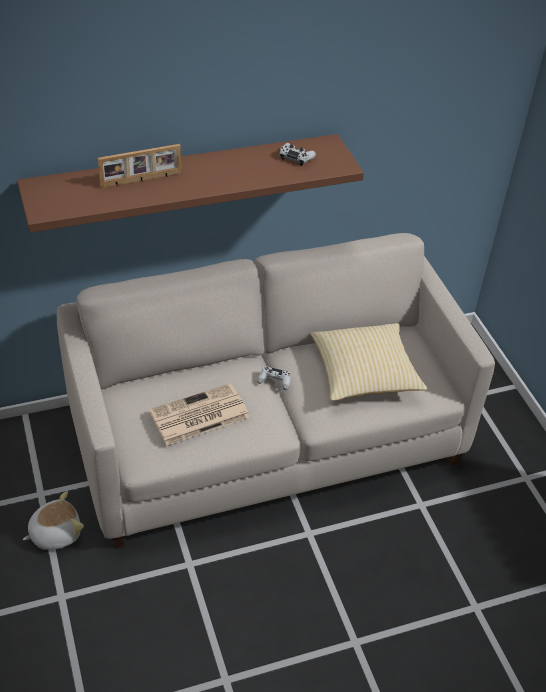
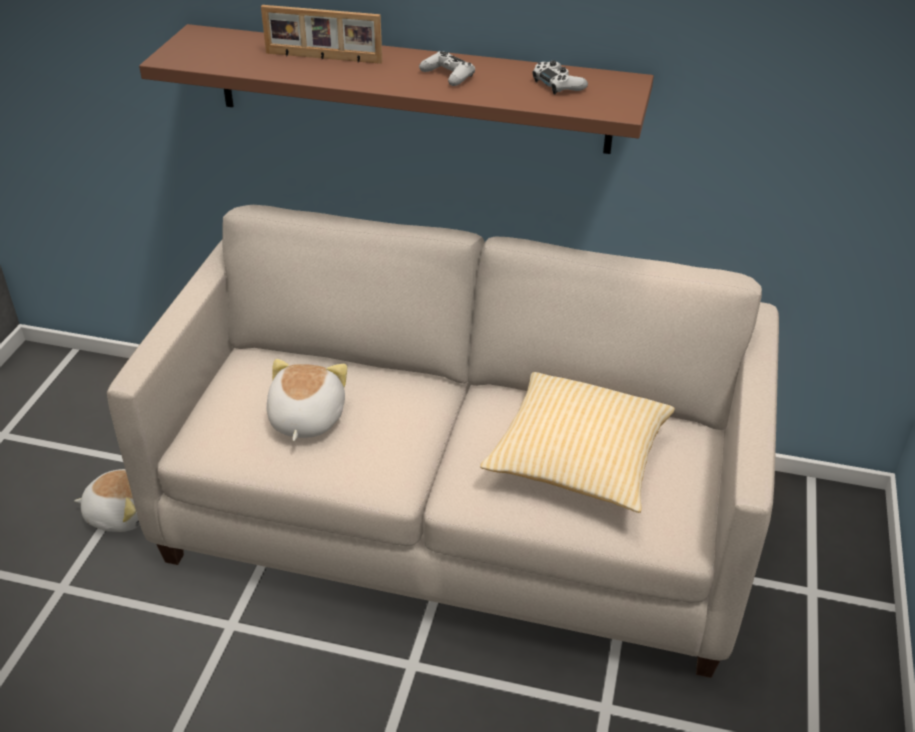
camera: 35 degrees right, 5 degrees down
newspaper [149,383,250,445] -> plush toy [266,359,347,441]
white game controller [257,366,290,390] -> white game controller moved to [419,51,475,86]

